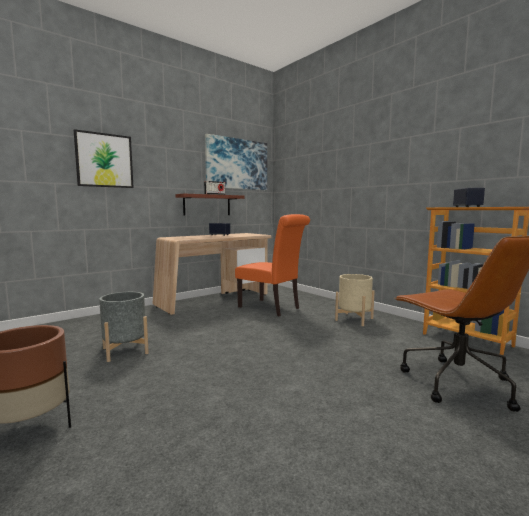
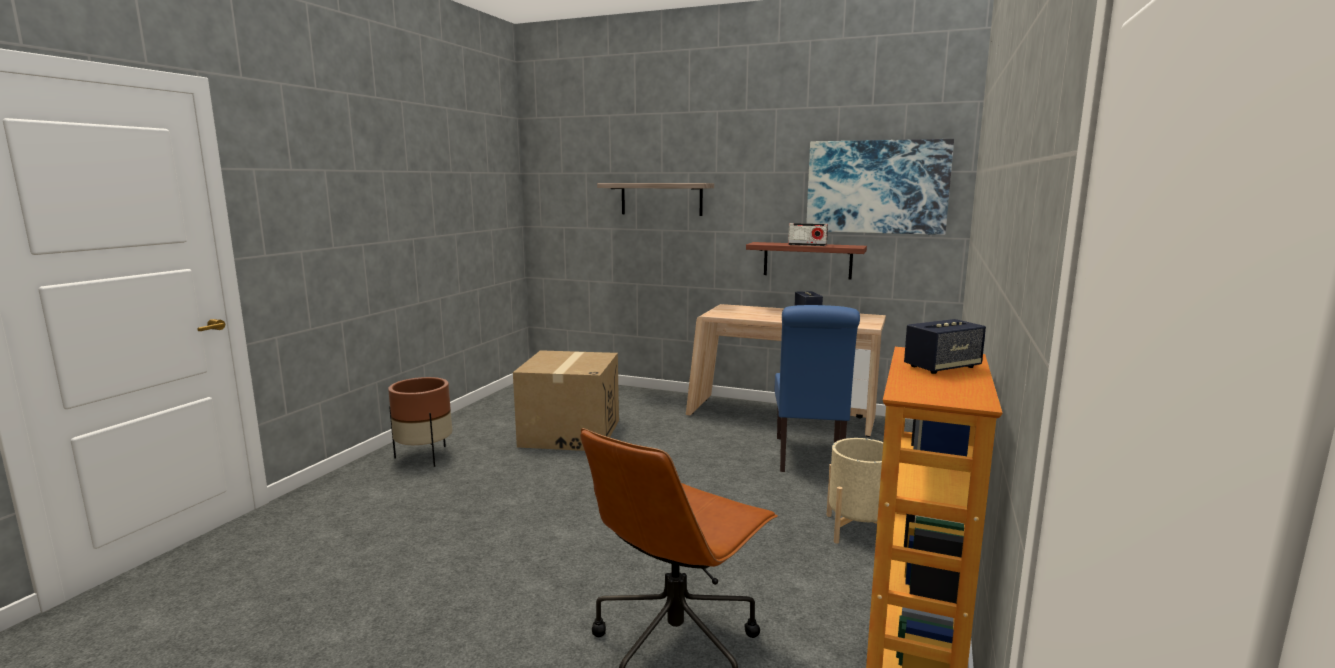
camera: 60 degrees right, 5 degrees up
picture [74,129,134,188] -> shelf [597,183,714,216]
grey planter [99,292,149,362] -> cardboard box [513,350,619,451]
orange chair [235,214,310,316] -> blue chair [774,305,860,472]

